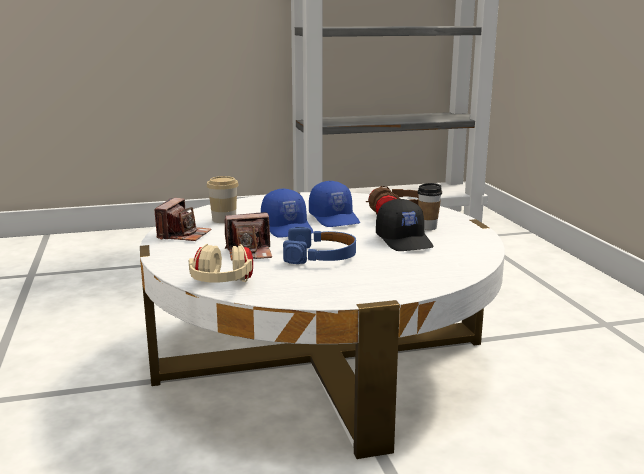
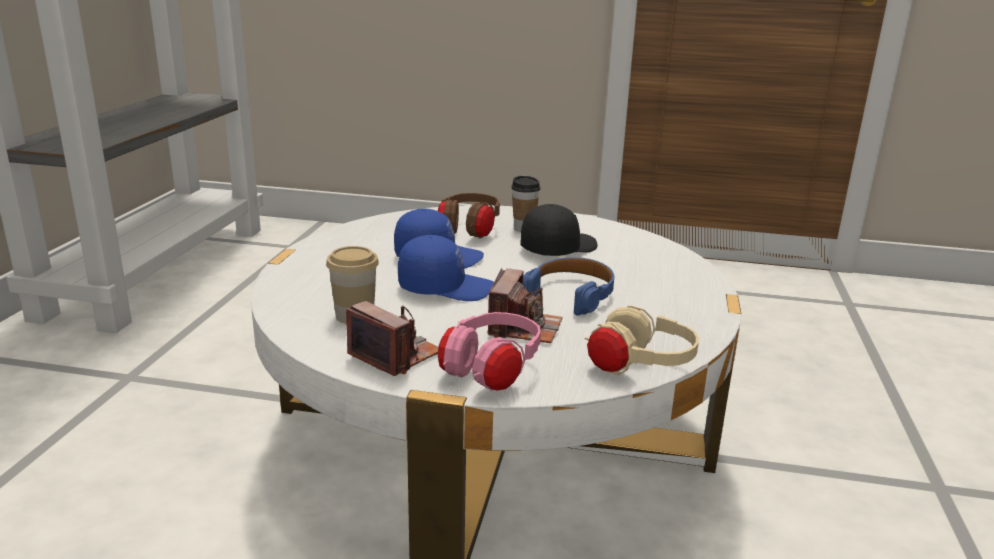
camera: 65 degrees left, 5 degrees up
black cap [376,199,434,251] -> black cap turned 45 degrees counterclockwise [520,204,598,256]
none -> pink headphones [438,312,541,391]

